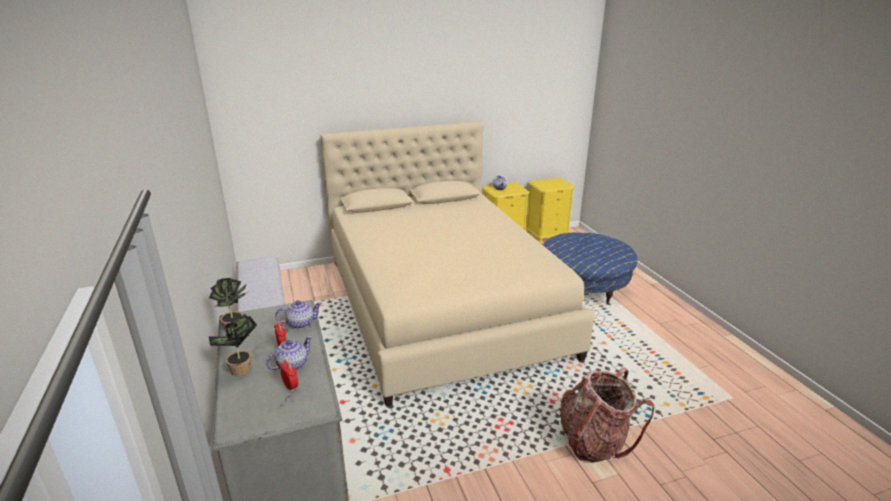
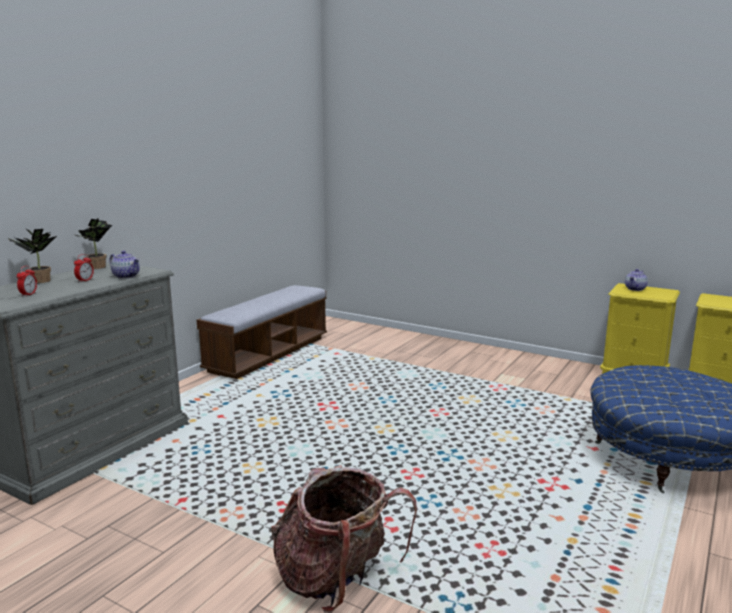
camera: 50 degrees right, 10 degrees down
teapot [266,336,312,370] -> none
beige bed [320,121,595,407] -> none

